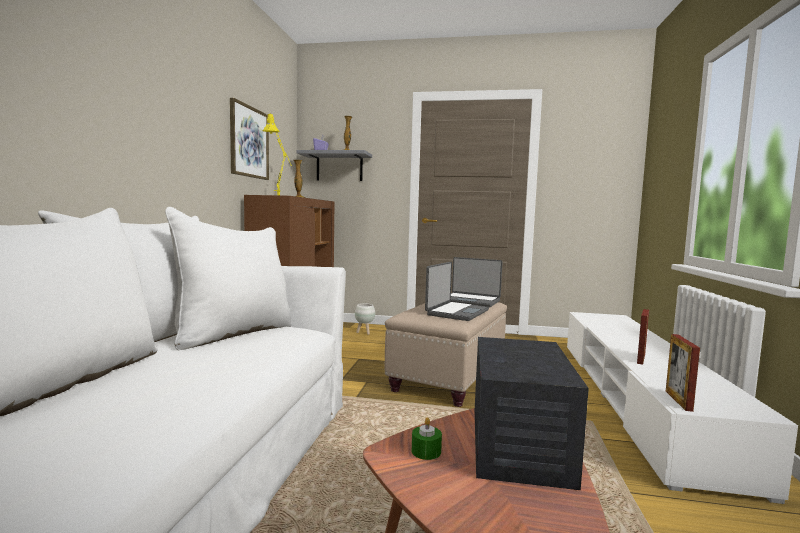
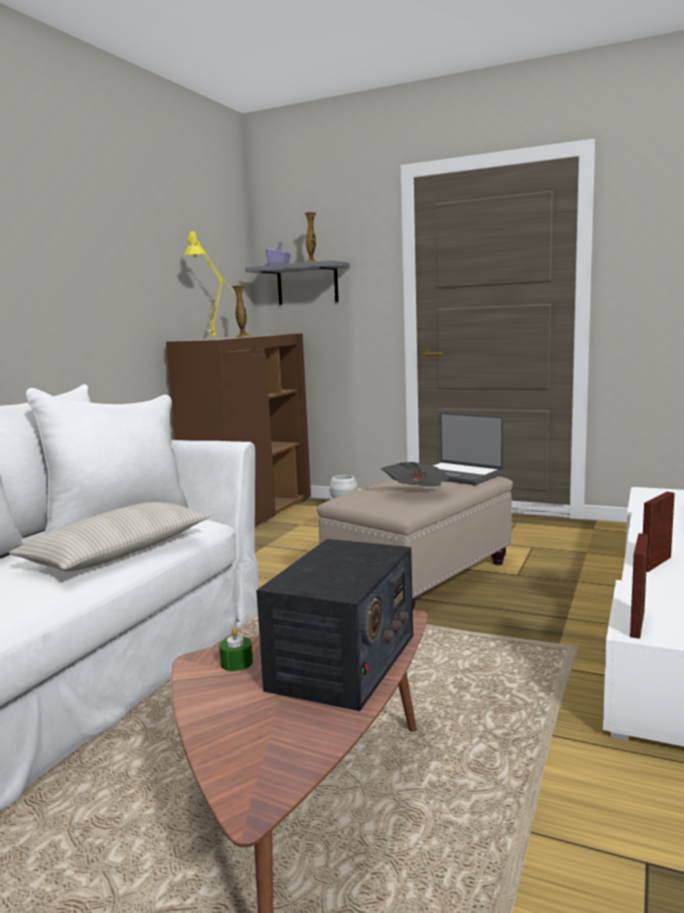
camera: 15 degrees right, 5 degrees up
picture [230,98,269,180] -> none
laptop [425,262,489,321] -> newspaper [381,462,451,487]
none -> beige pillow [9,502,210,572]

